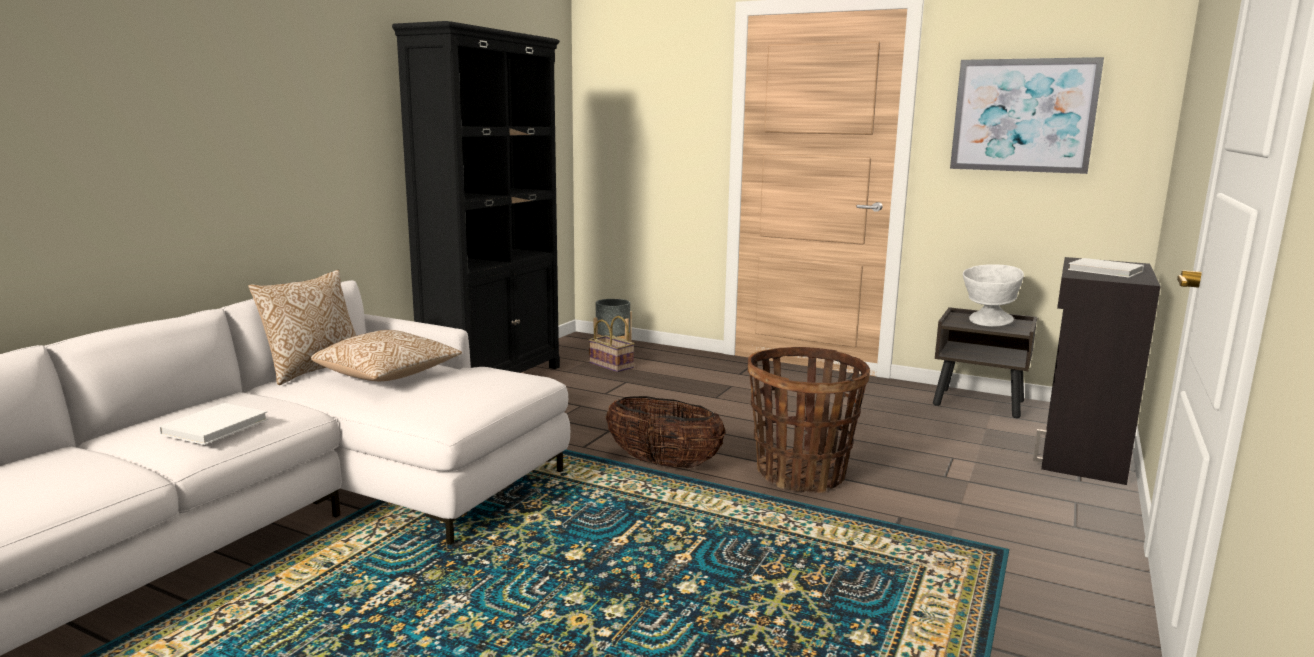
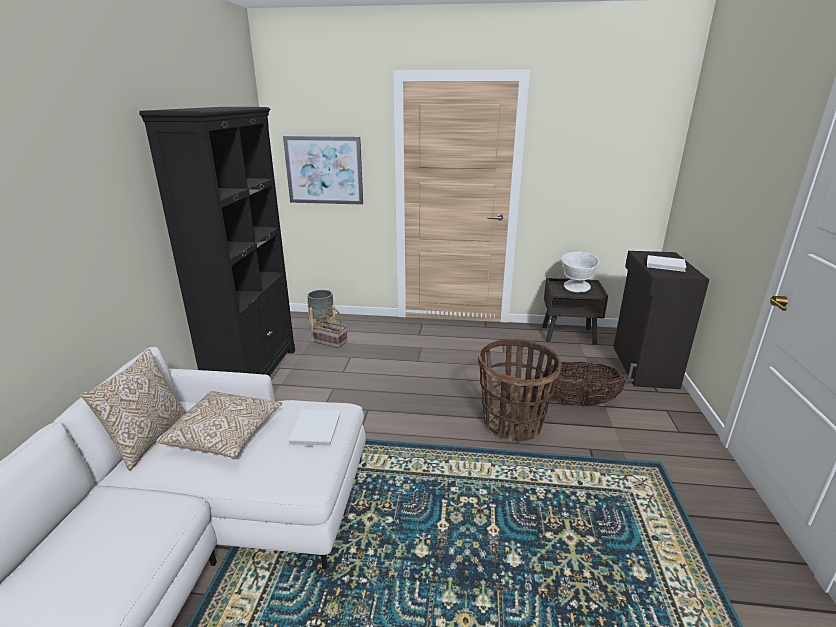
camera: 20 degrees left, 10 degrees up
white book [159,403,268,445] -> white book moved to [288,410,341,447]
basket [606,396,726,468] -> basket moved to [542,362,625,405]
picture [950,57,1104,174] -> picture moved to [283,136,363,205]

